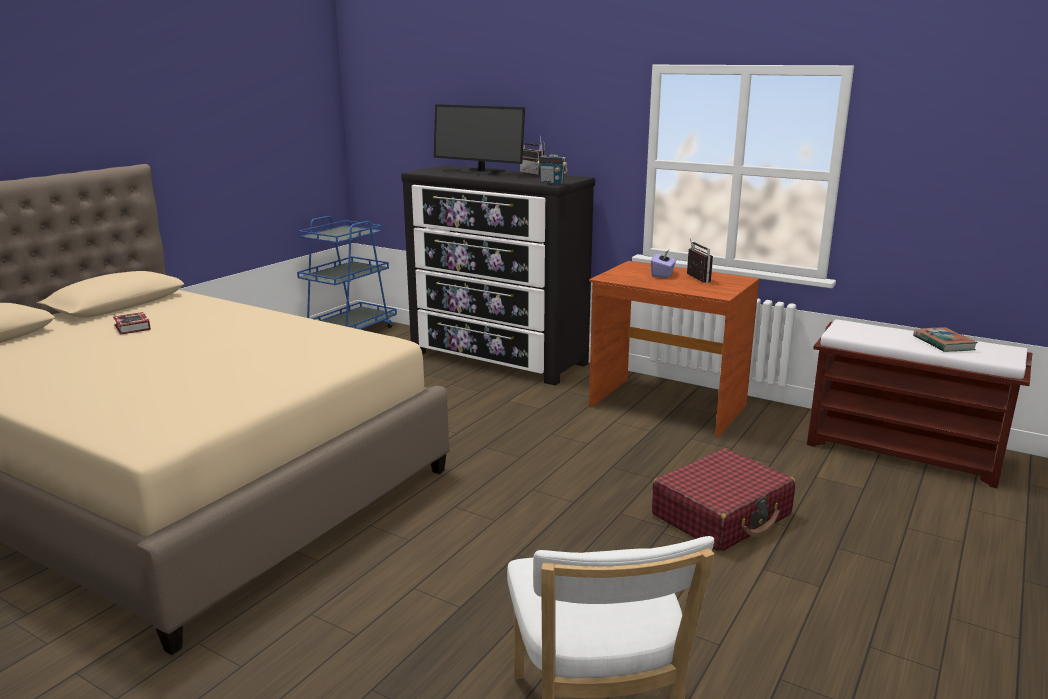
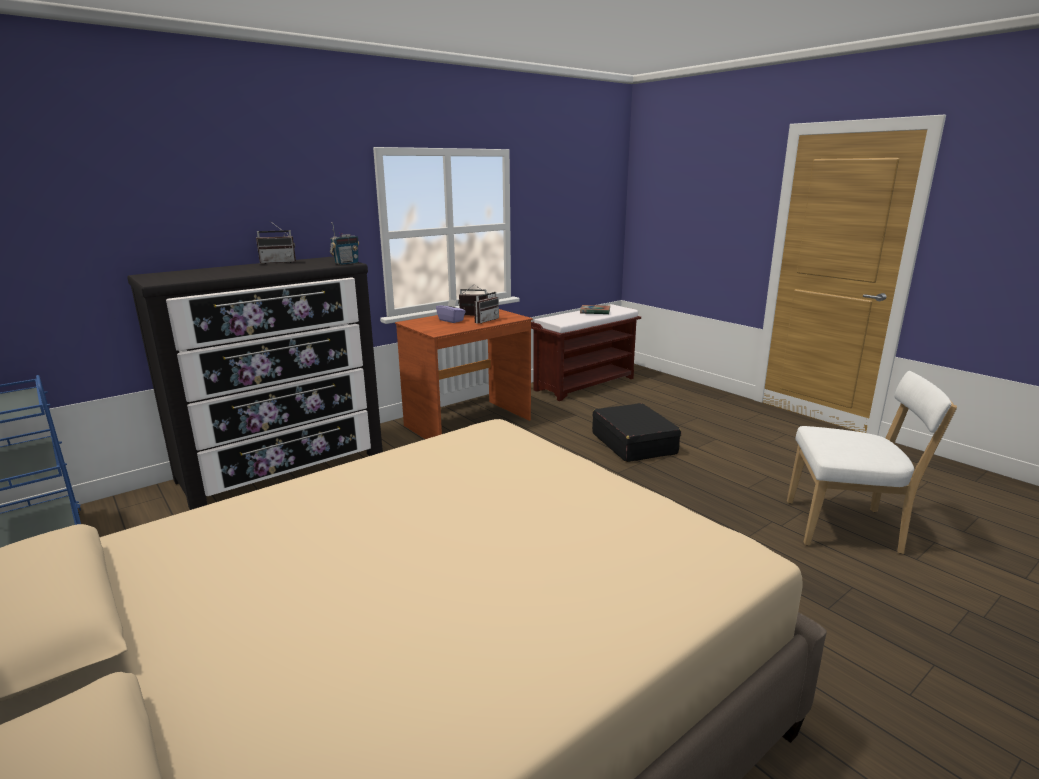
camera: 70 degrees left, 0 degrees up
book [113,312,151,335] -> none
monitor [434,104,525,175] -> none
red suitcase [652,448,795,552] -> black suitcase [592,403,681,462]
none -> radio [474,286,499,324]

